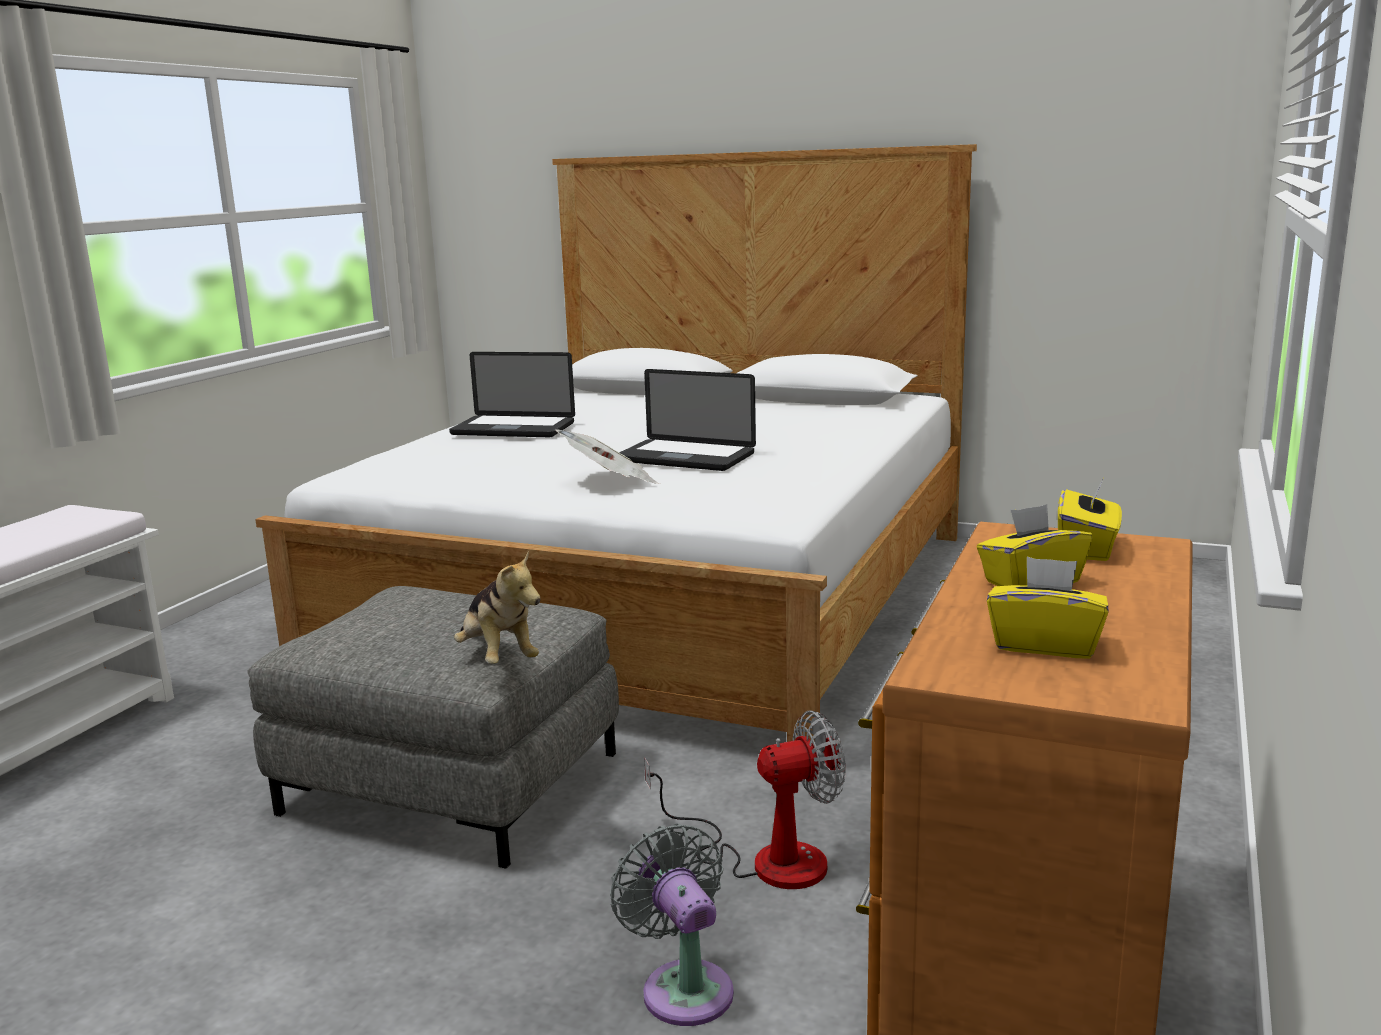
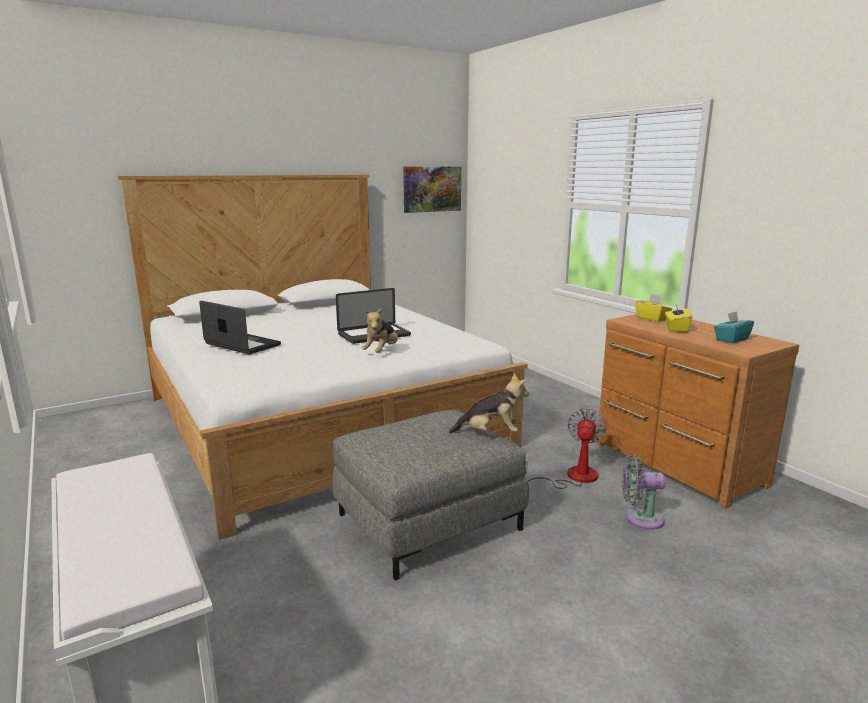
camera: 55 degrees left, 0 degrees up
laptop [449,352,575,437] -> laptop turned 105 degrees counterclockwise [199,301,281,354]
newspaper [555,429,660,484] -> plush toy [362,308,398,353]
yellow tissue box [987,557,1109,659] -> turquoise tissue box [714,311,754,343]
none -> picture [403,166,461,213]

